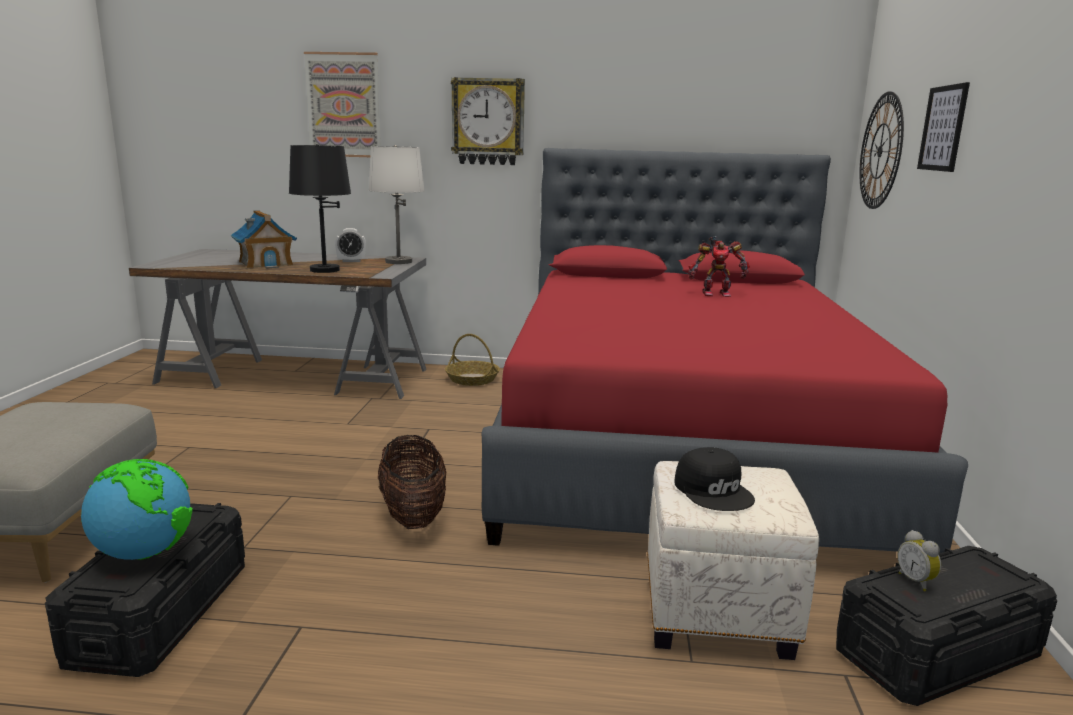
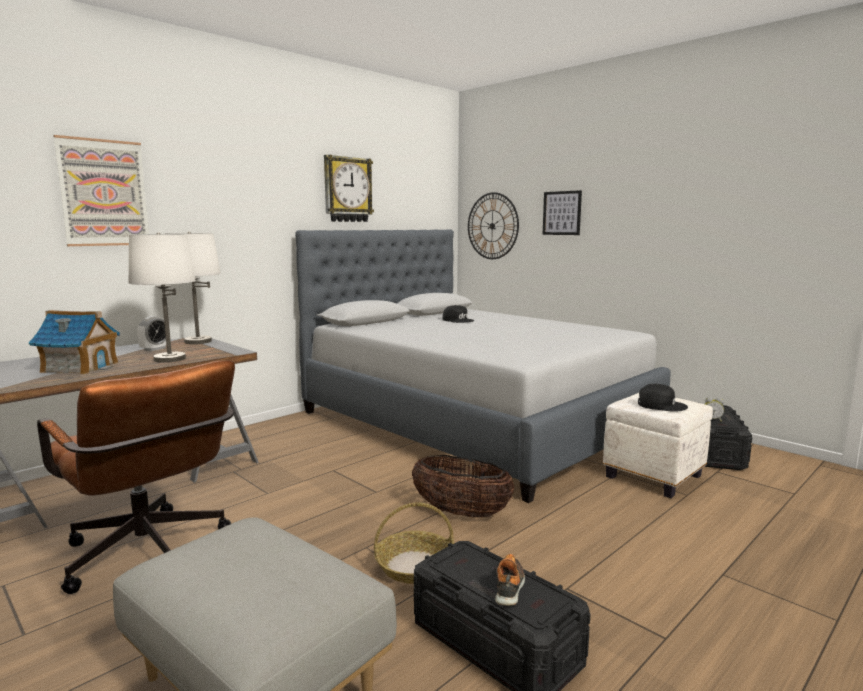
camera: 50 degrees left, 5 degrees down
globe [81,459,192,560] -> shoe [495,554,525,606]
black table lamp [289,144,351,273] -> white table lamp [129,232,196,363]
basket [445,334,500,386] -> basket moved to [374,503,454,584]
wall clock [451,77,525,165] -> wall clock moved to [324,155,374,222]
red bed [482,148,968,553] -> grey bed [295,229,670,503]
toy robot [688,236,750,297] -> black cap [442,305,475,323]
none -> brown office chair [37,360,235,594]

